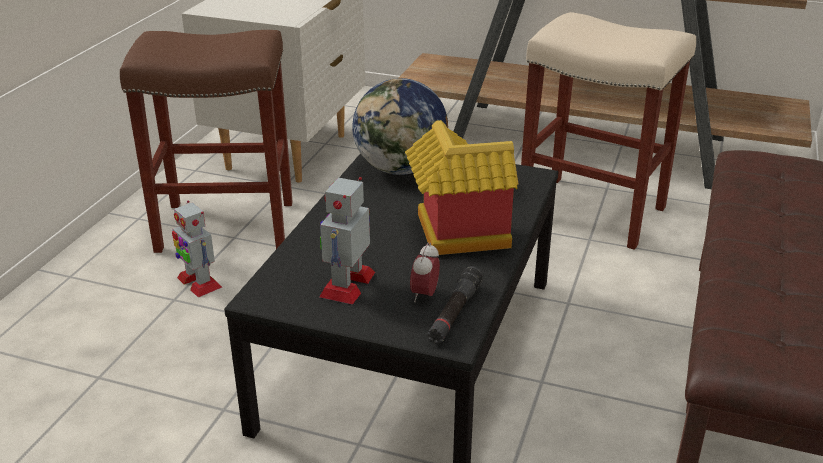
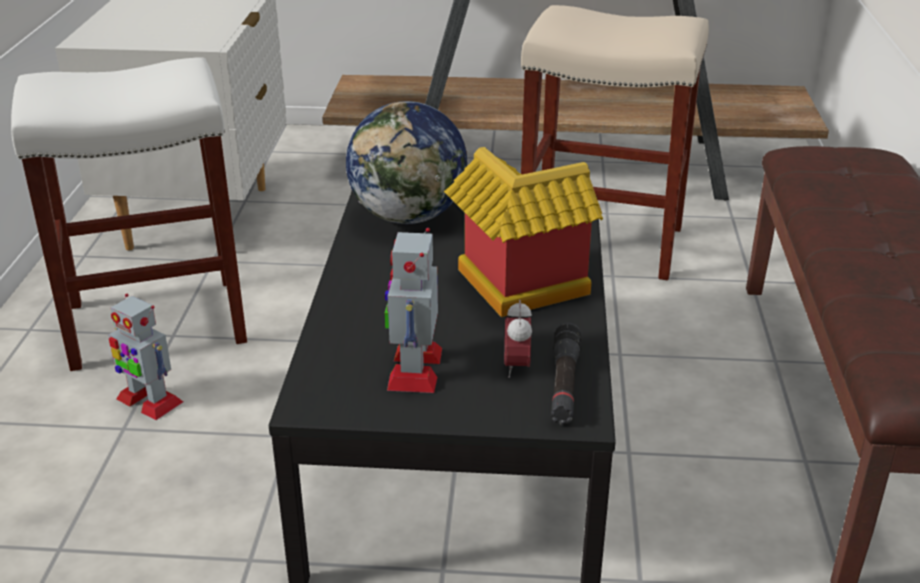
camera: 15 degrees left, 0 degrees up
brown stool [120,30,293,253] -> white stool [11,57,247,371]

